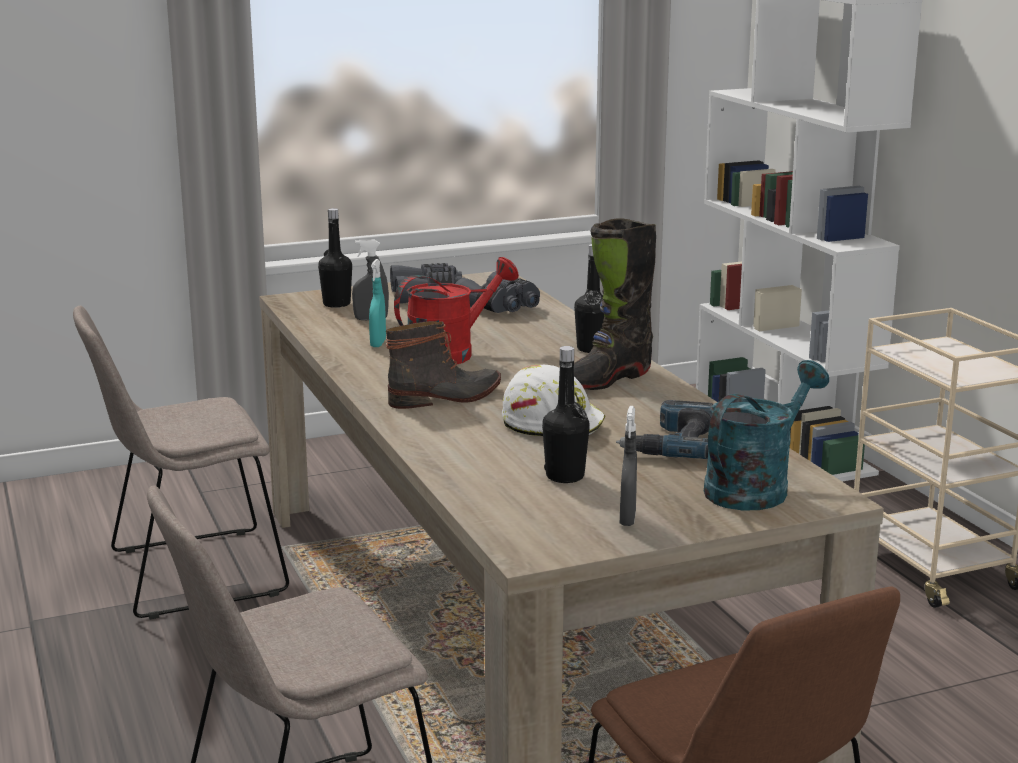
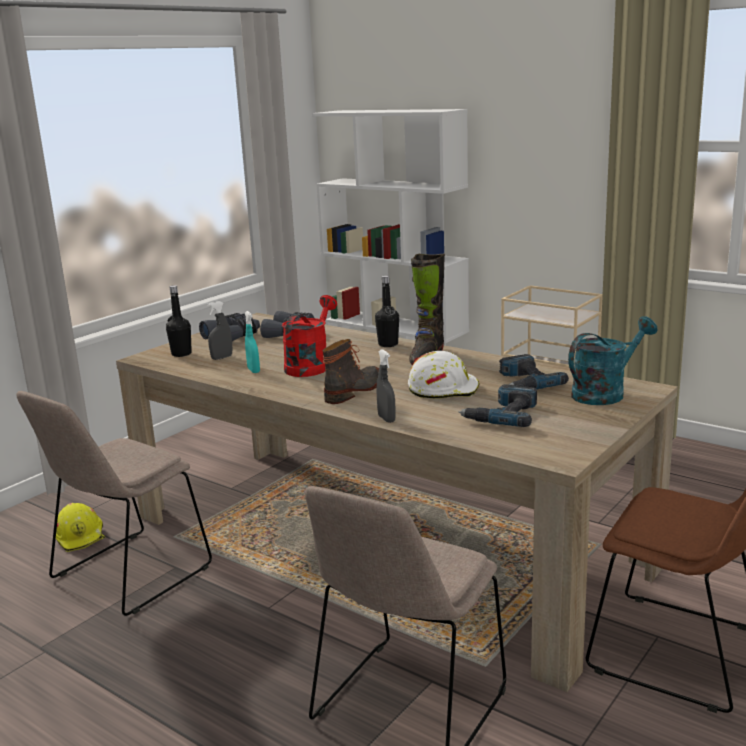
camera: 30 degrees left, 0 degrees up
black bottle [542,346,590,483] -> power drill [459,384,537,427]
grey spray bottle [620,406,637,526] -> grey spray bottle moved to [377,349,396,423]
turquoise watering can [704,360,829,511] -> turquoise watering can turned 45 degrees clockwise [568,316,657,405]
none -> yellow hard hat [56,503,105,552]

